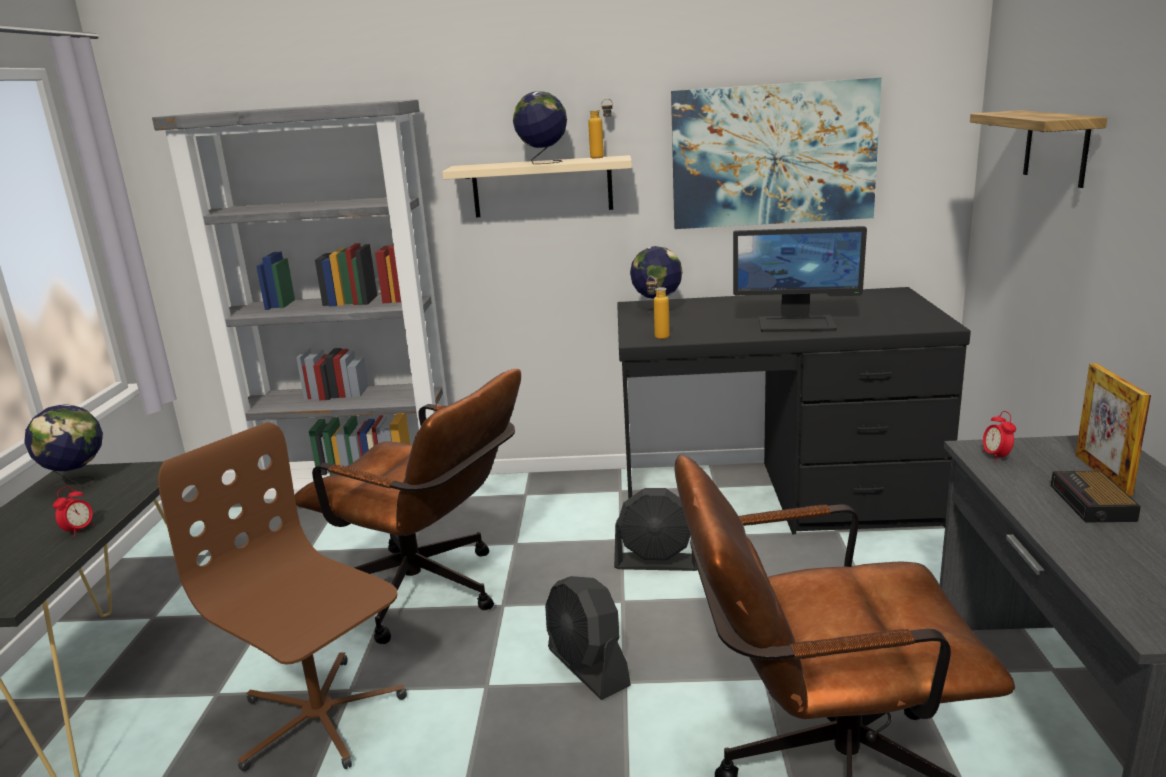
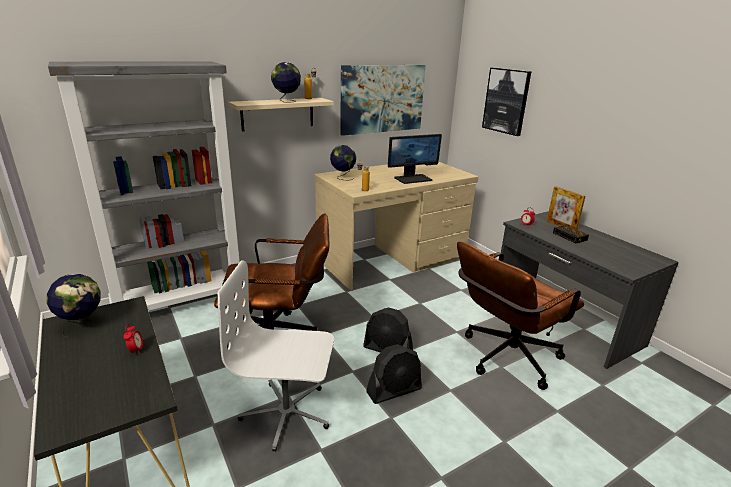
camera: 35 degrees left, 5 degrees up
brown office chair [158,422,407,772] -> white office chair [217,260,334,452]
black fan [614,488,698,571] -> black fan moved to [366,344,422,404]
black desk [617,287,971,534] -> beige desk [314,162,479,291]
shelf [970,110,1107,188] -> picture [482,68,531,136]

